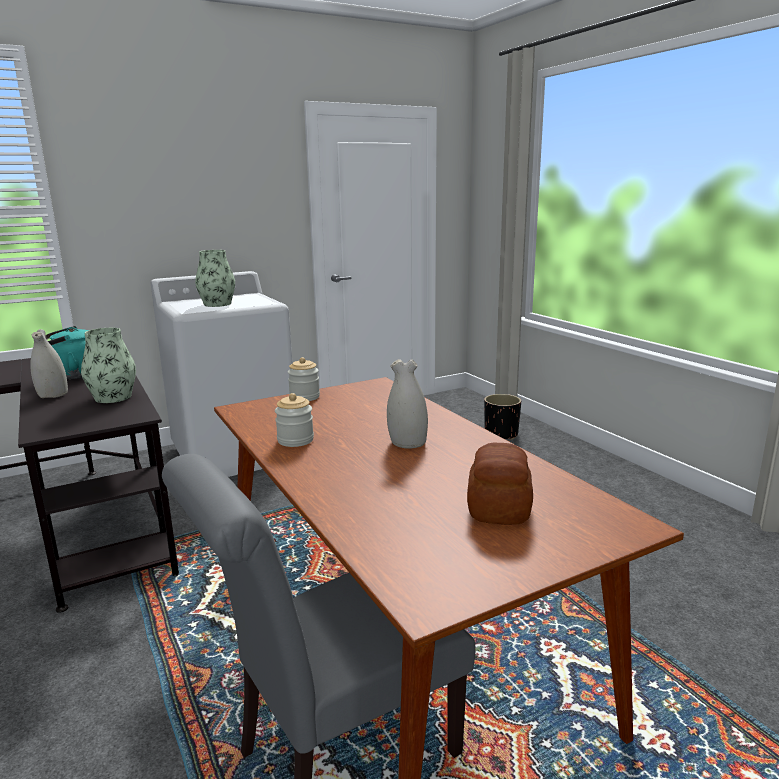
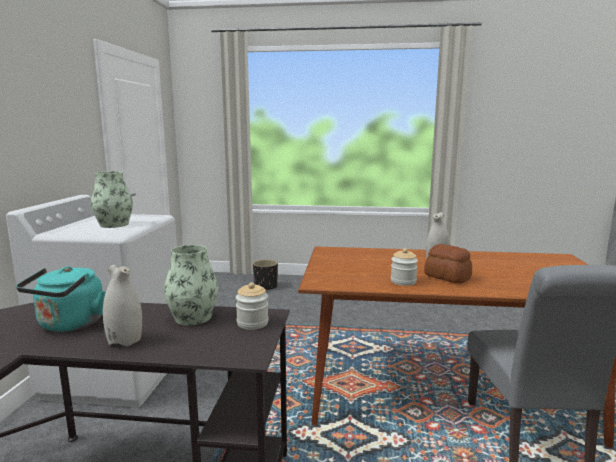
camera: 55 degrees left, 5 degrees down
jar [288,357,320,401] -> jar moved to [236,282,269,330]
bread [467,443,533,525] -> bread moved to [424,244,472,284]

